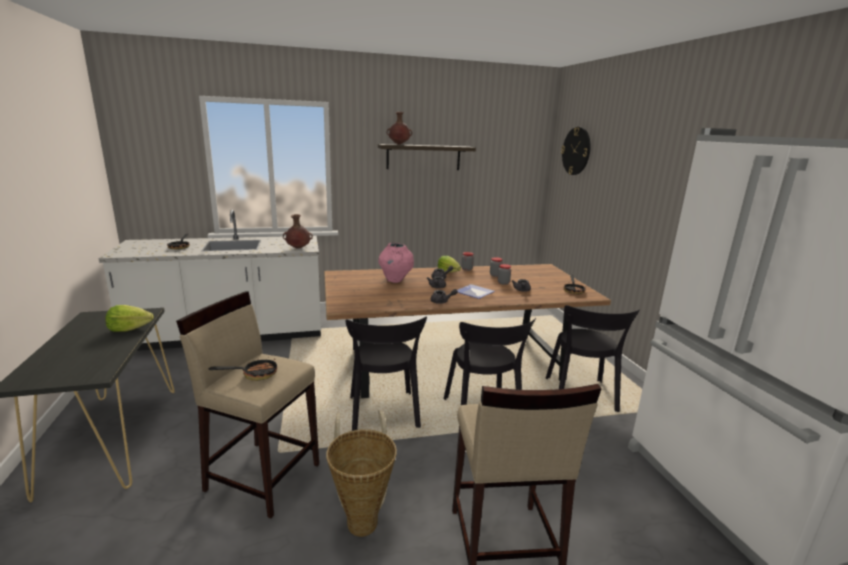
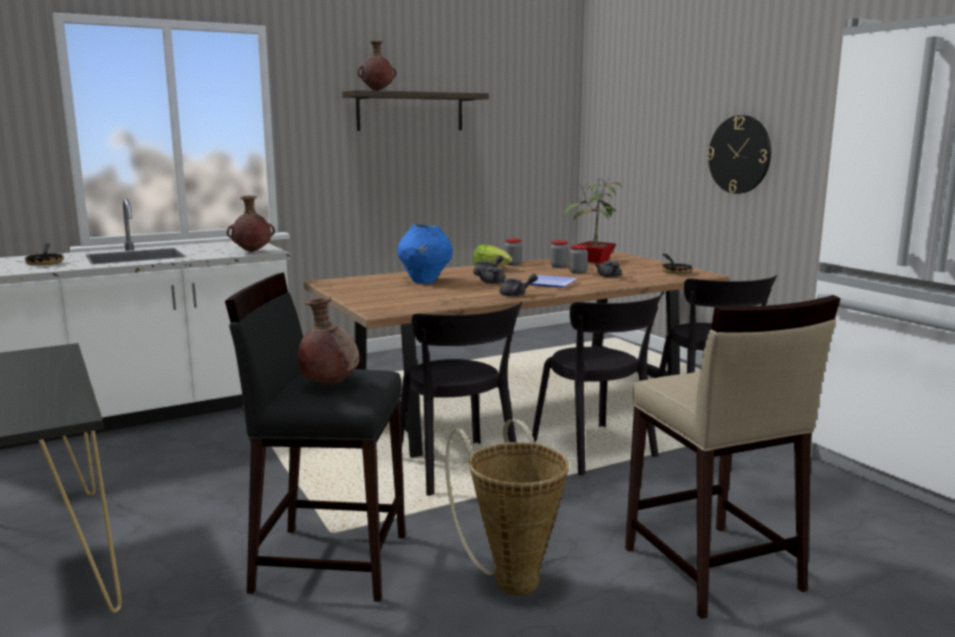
camera: 15 degrees left, 5 degrees down
lettuce [105,305,154,332] -> none
beige stool [176,292,319,518] -> black stool [225,272,405,602]
frying pan [209,359,277,381] -> brown vase [298,296,359,385]
pink vase [378,243,414,283] -> blue vase [397,224,453,284]
wall clock [561,127,590,175] -> wall clock moved to [707,115,771,194]
none -> potted plant [562,179,623,263]

